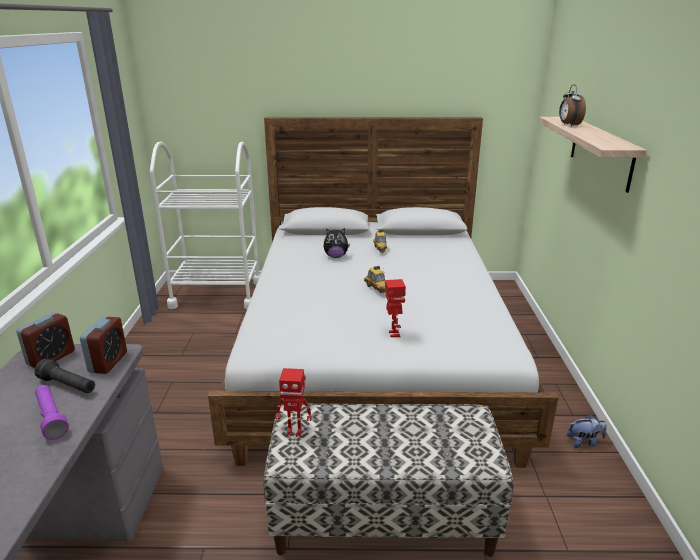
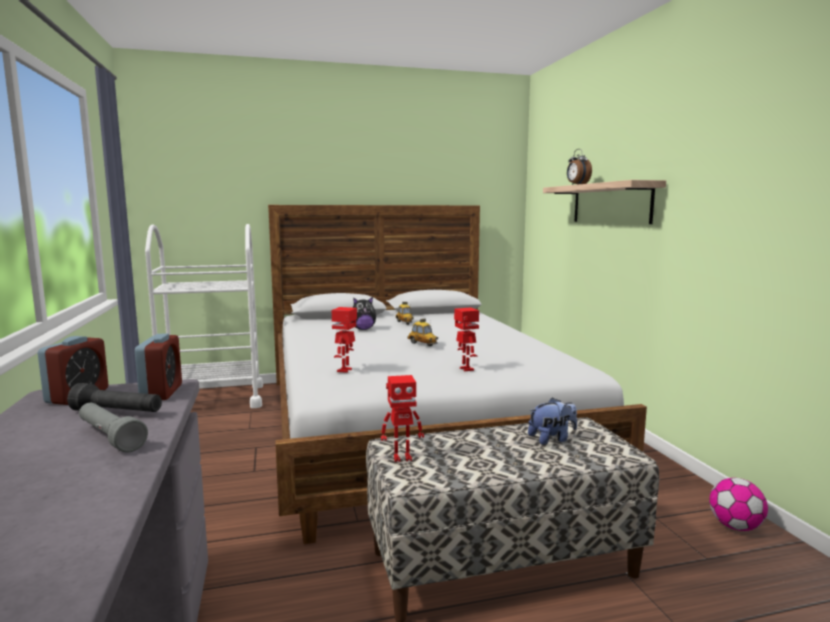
camera: 15 degrees left, 15 degrees down
purple flashlight [35,385,69,440] -> grey flashlight [79,403,148,453]
plush toy [567,414,607,448] -> plush toy moved to [528,397,577,445]
none -> toy robot [332,307,357,373]
none -> football [710,478,768,531]

